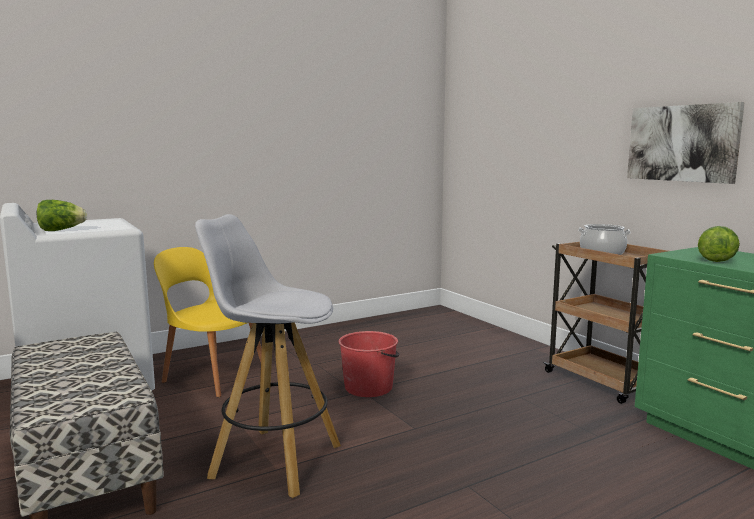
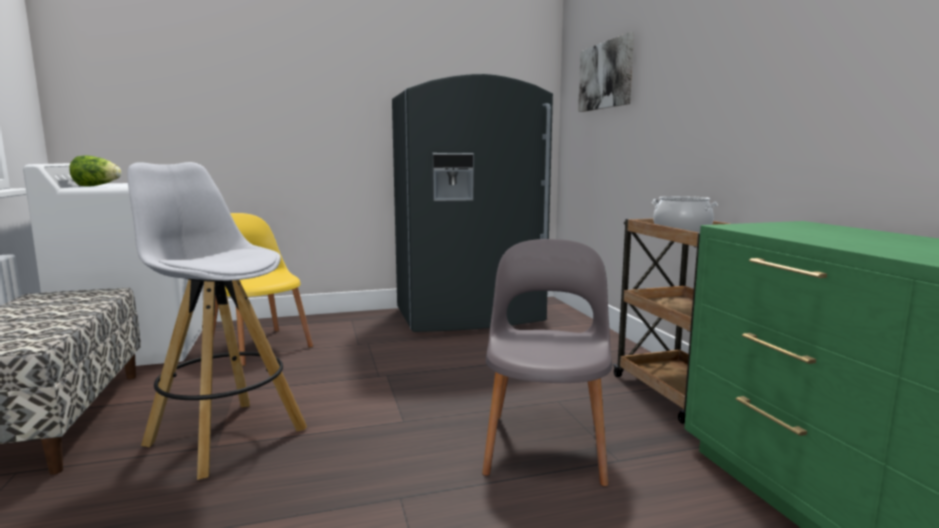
camera: 15 degrees right, 0 degrees up
red bucket [339,331,399,397] -> none
picture [627,102,745,184] -> picture moved to [578,32,634,112]
lettuce [698,226,740,262] -> none
none -> grey fridge [392,74,553,332]
none -> grey chair [482,239,612,486]

